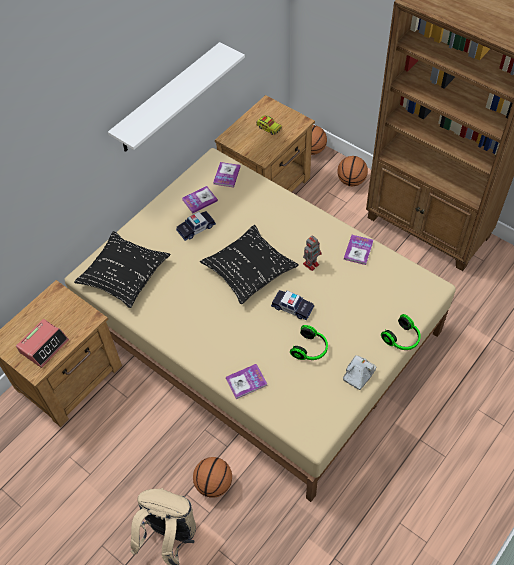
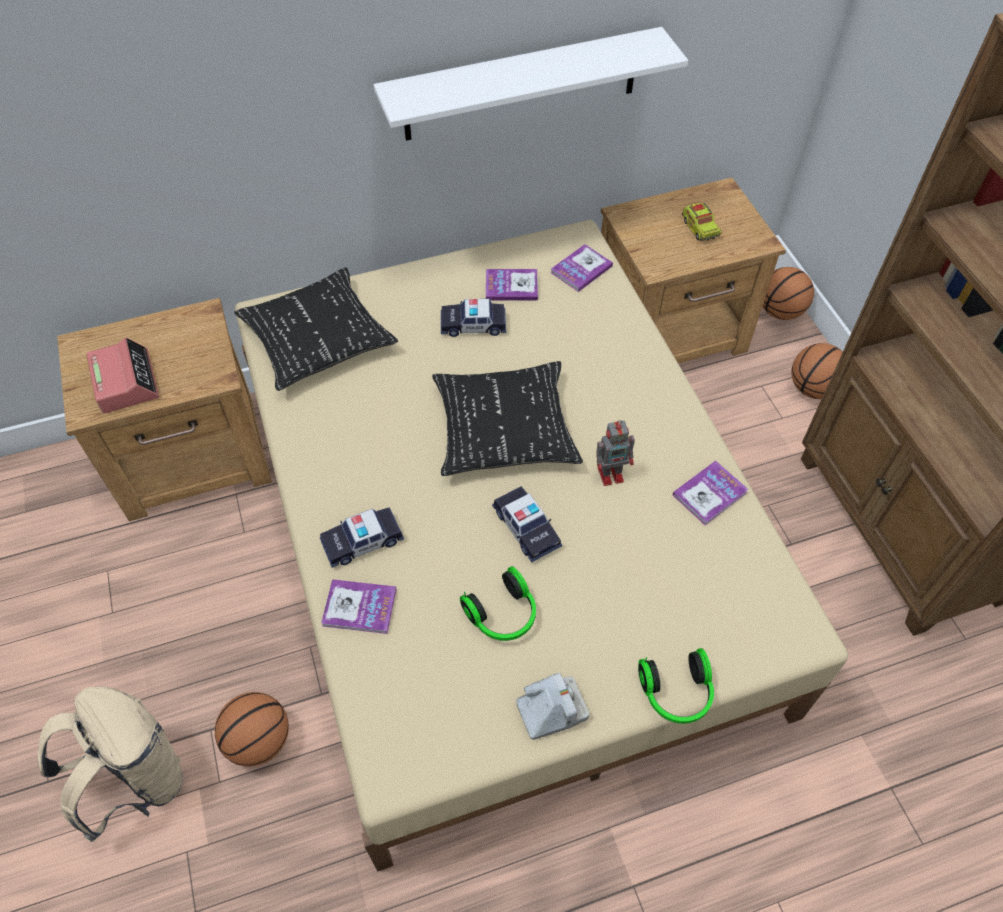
camera: 30 degrees right, 0 degrees up
alarm clock [16,319,69,368] -> alarm clock turned 90 degrees counterclockwise [86,338,159,414]
none -> toy car [320,507,404,568]

